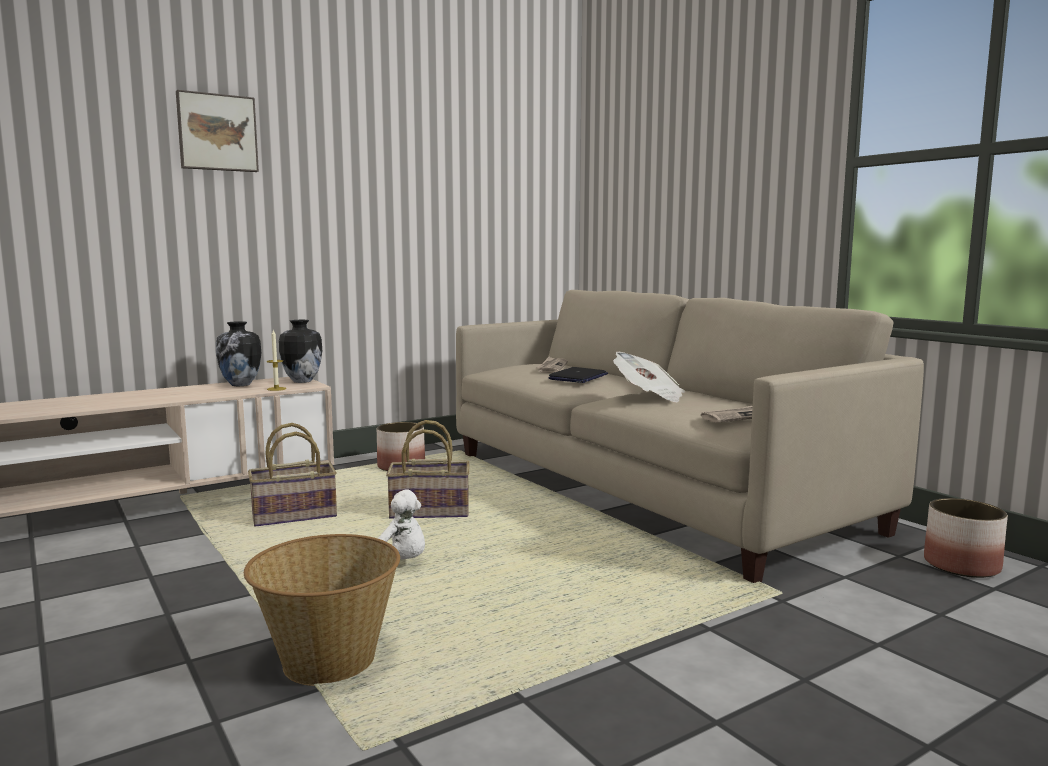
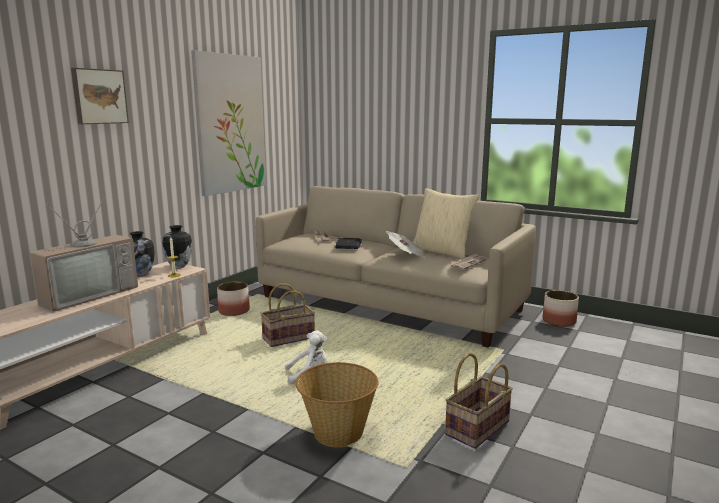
camera: 25 degrees left, 5 degrees up
basket [248,423,337,526] -> basket moved to [445,353,513,449]
none -> television [30,196,138,312]
none -> picture [191,50,266,196]
none -> beige pillow [413,188,479,259]

